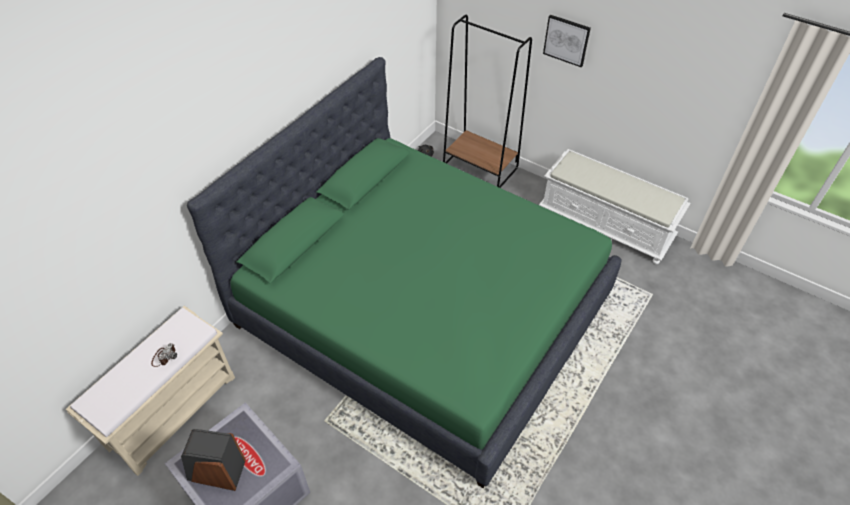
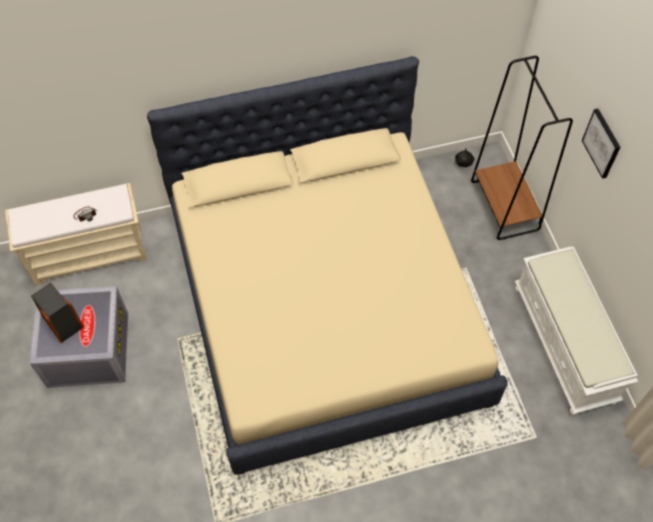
camera: 40 degrees right, 10 degrees up
green bed [187,57,622,488] -> beige bed [147,56,508,475]

